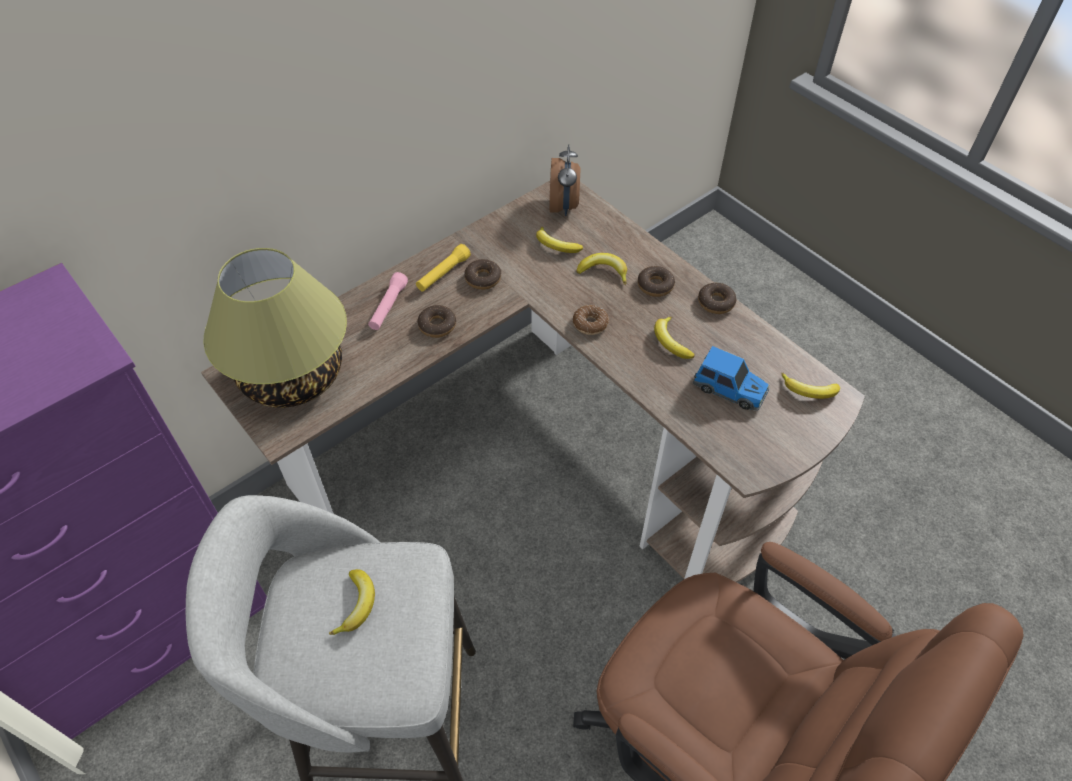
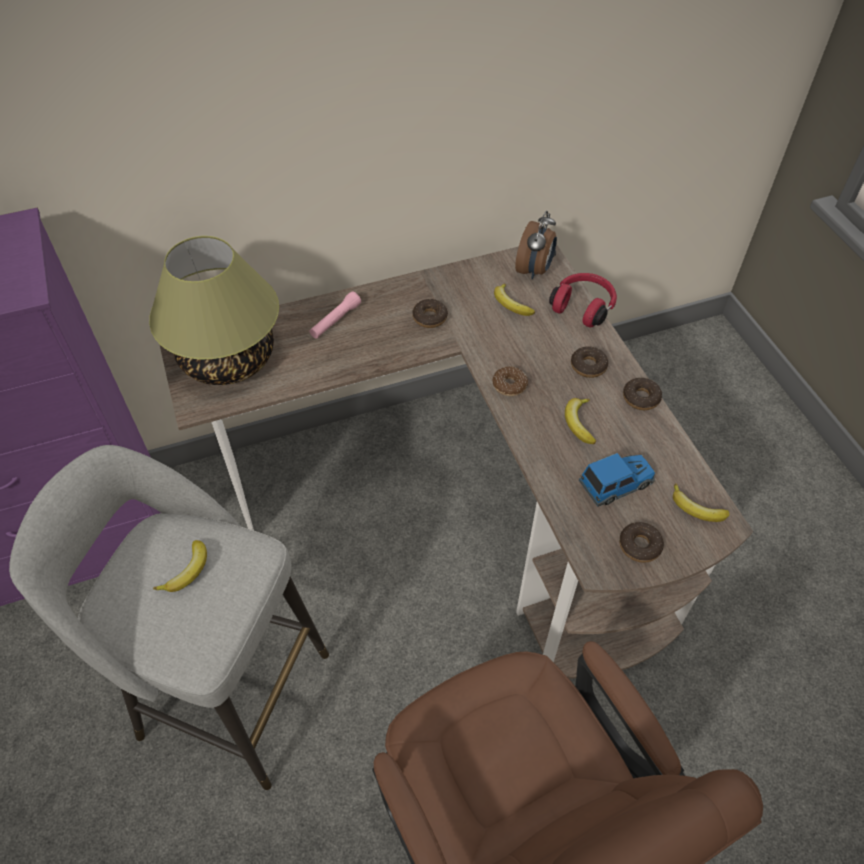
camera: 20 degrees right, 0 degrees up
yellow flashlight [416,244,471,292] -> none
donut [417,305,456,338] -> donut moved to [619,522,664,563]
banana [577,253,627,285] -> none
toy car [693,346,769,411] -> toy car turned 75 degrees counterclockwise [579,453,655,507]
none -> red headphones [549,273,617,327]

